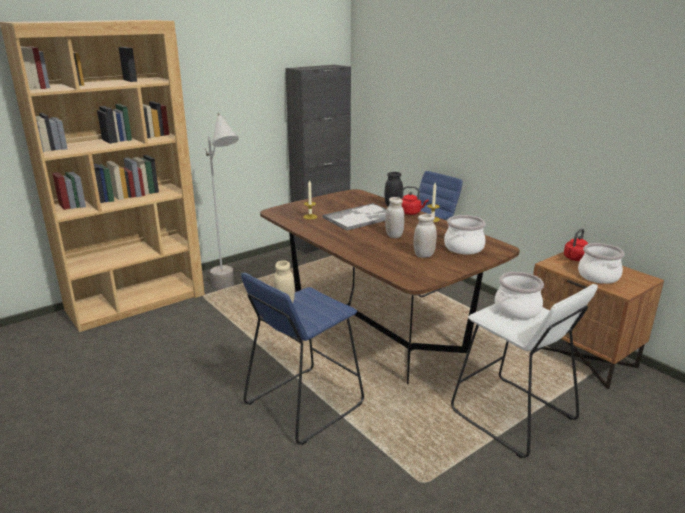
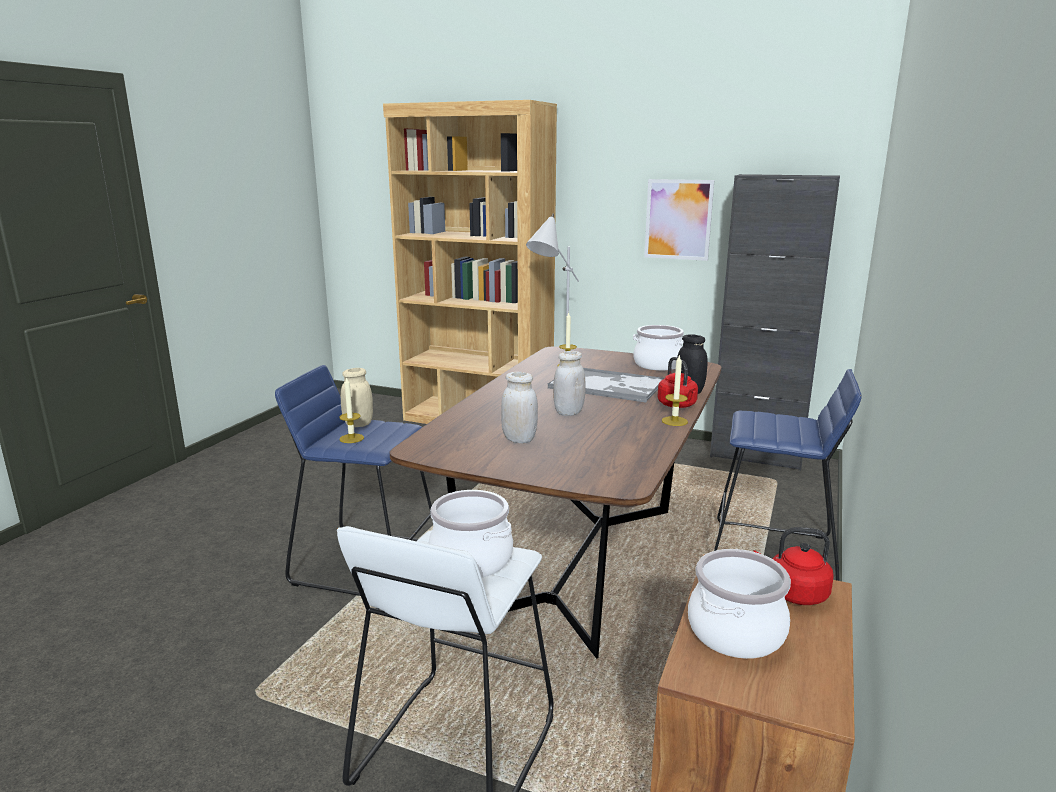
camera: 60 degrees right, 5 degrees down
cooking pot [444,215,486,254] -> cooking pot moved to [633,325,684,371]
none -> candle [339,376,364,443]
none -> picture [644,179,714,261]

